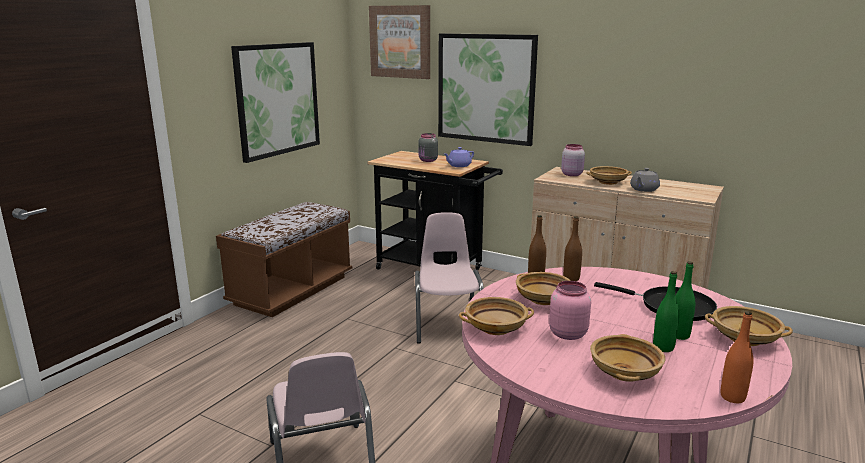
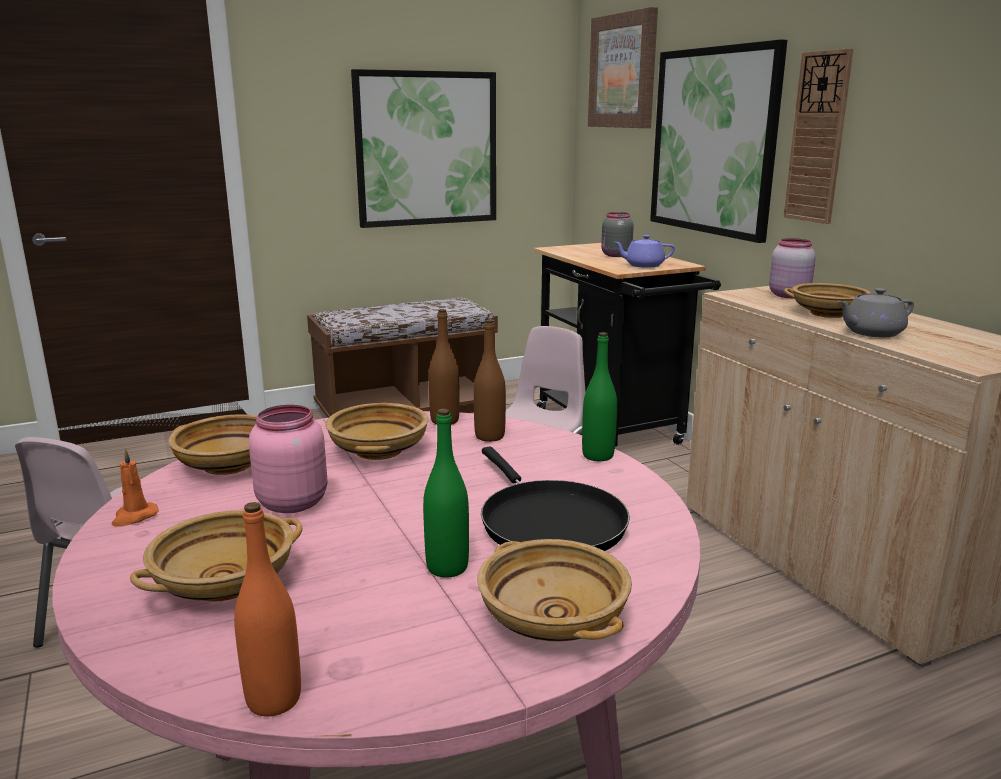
camera: 35 degrees right, 0 degrees up
green bottle [653,271,680,352] -> green bottle moved to [582,332,617,461]
none -> orange candle [112,448,159,527]
none -> wall clock [784,48,854,224]

